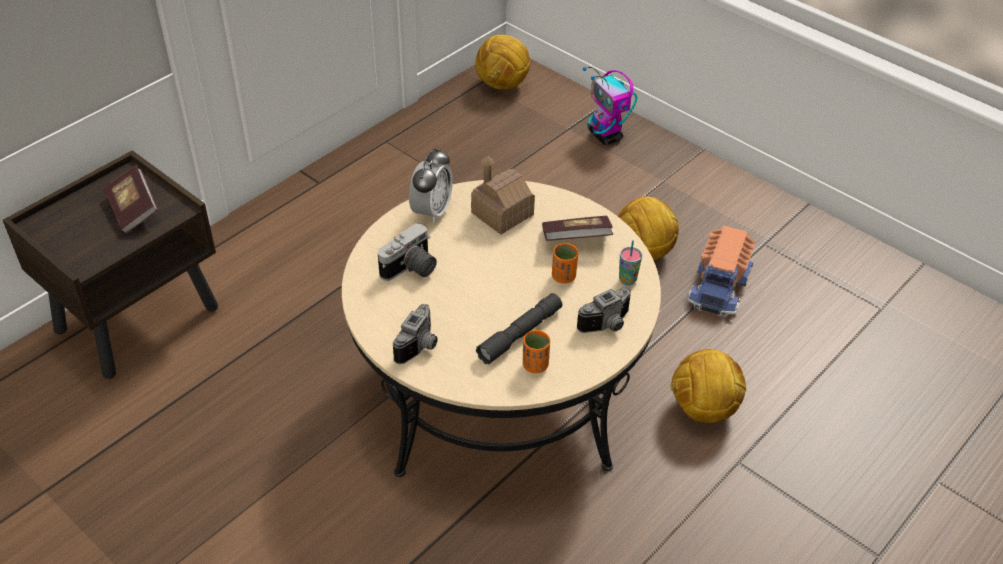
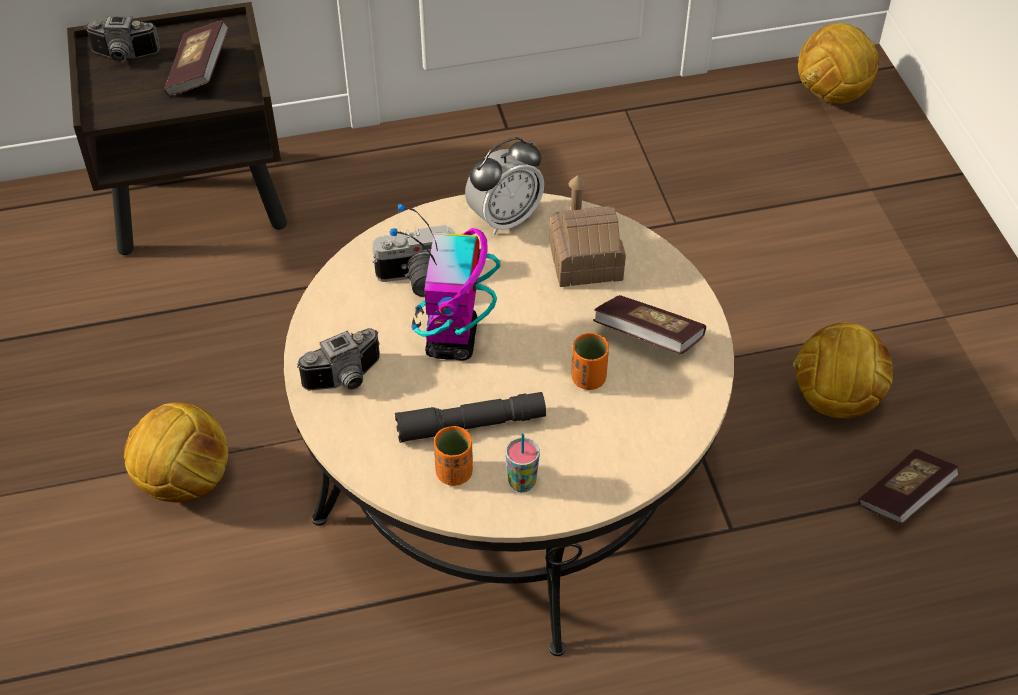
camera: 35 degrees right, 5 degrees up
camera [577,288,631,333] -> camera moved to [84,16,160,62]
toy robot [583,67,637,145] -> toy robot moved to [389,204,500,361]
cup [619,240,642,285] -> cup moved to [506,433,540,492]
football [670,349,746,423] -> football moved to [124,402,228,502]
toy truck [687,226,755,318] -> book [858,449,960,524]

